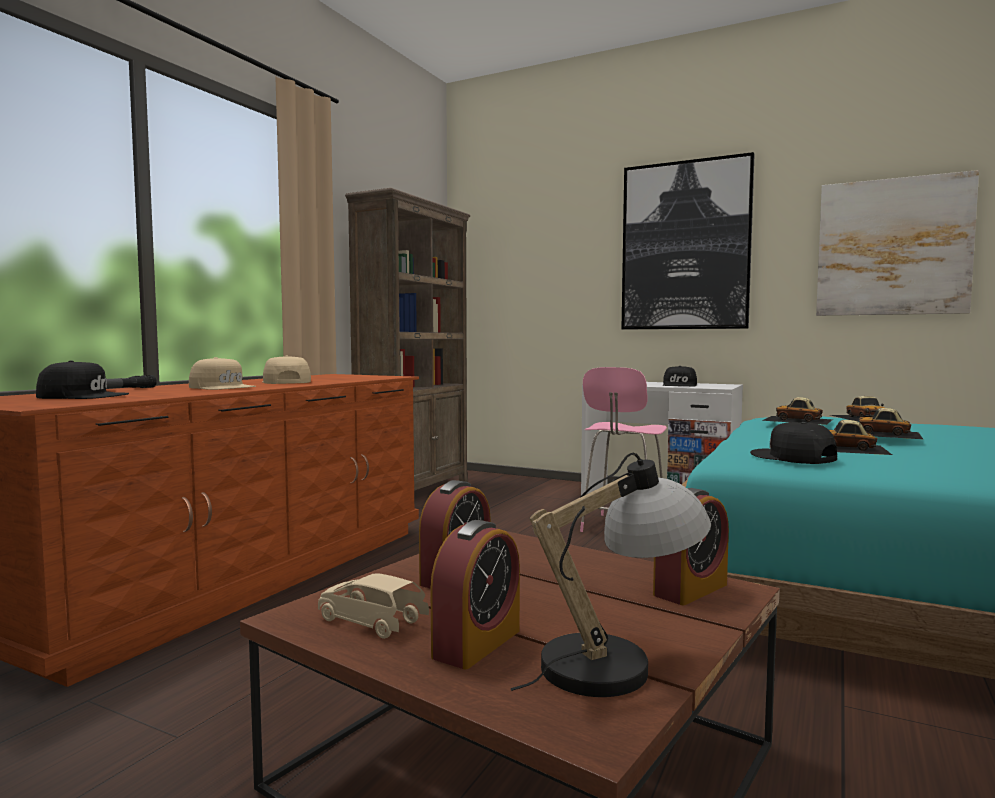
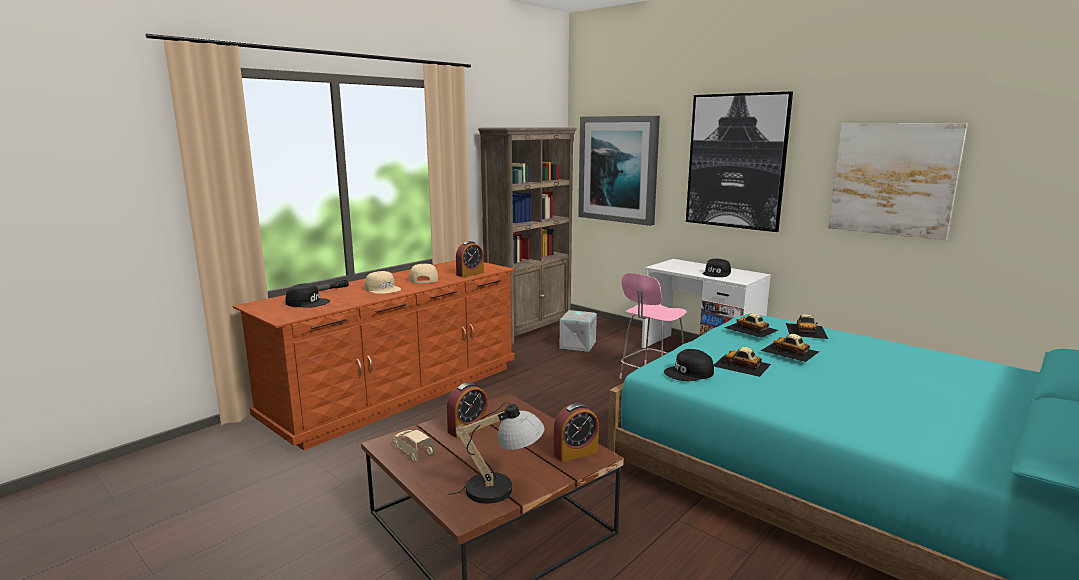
camera: 15 degrees right, 10 degrees up
alarm clock [430,520,520,669] -> alarm clock moved to [456,241,484,277]
black cap [750,422,837,464] -> black cap turned 90 degrees counterclockwise [664,349,714,381]
none -> grey storage box [560,310,597,352]
none -> picture [578,116,660,226]

